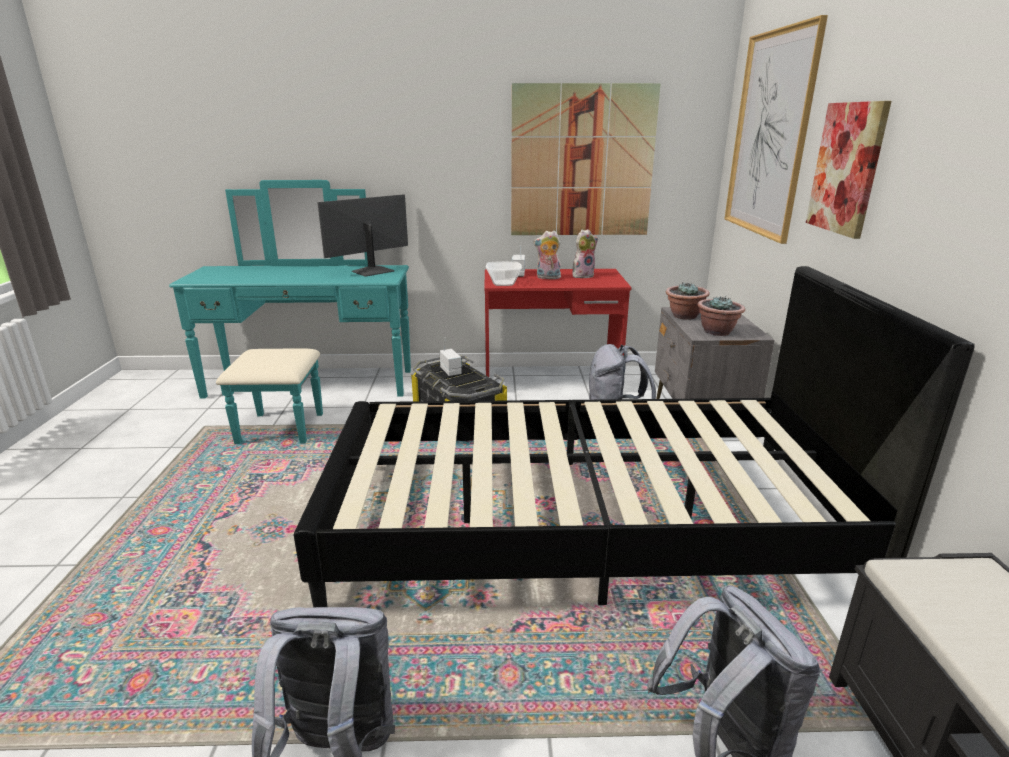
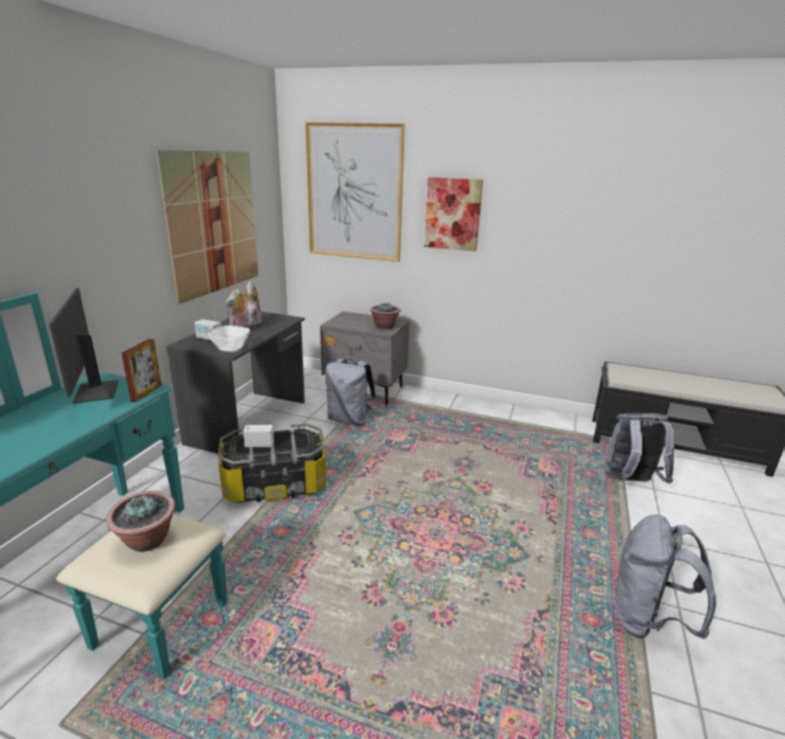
camera: 70 degrees left, 0 degrees up
black bed [294,266,974,608] -> none
red desk [484,269,632,377] -> grey desk [166,312,305,455]
potted plant [666,283,710,320] -> potted plant moved to [106,491,176,552]
none -> picture frame [122,339,162,402]

